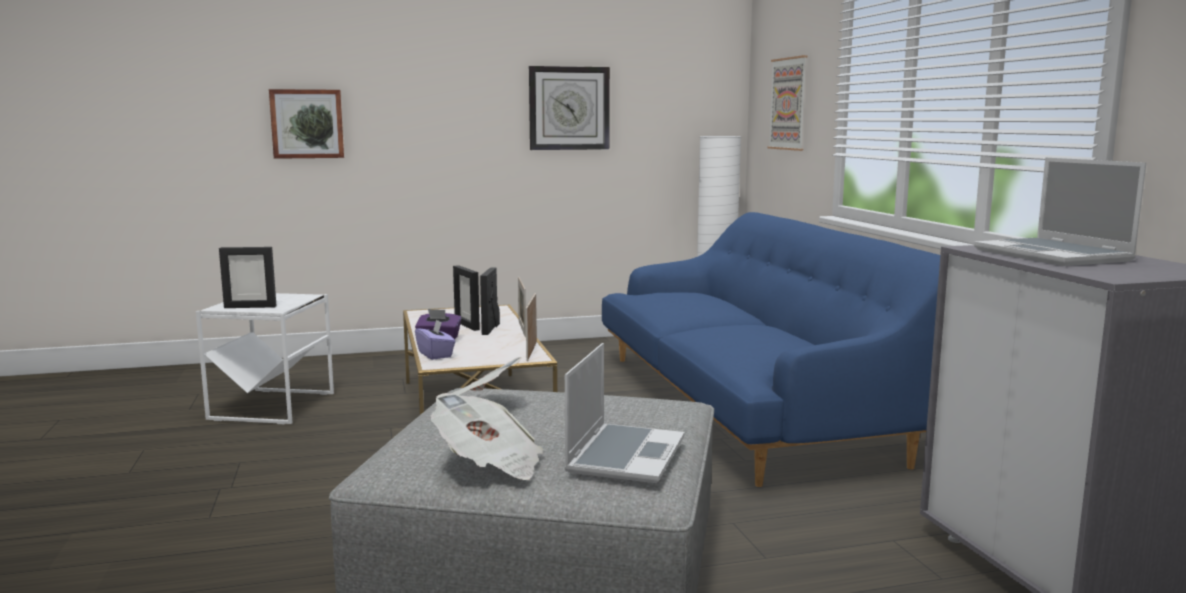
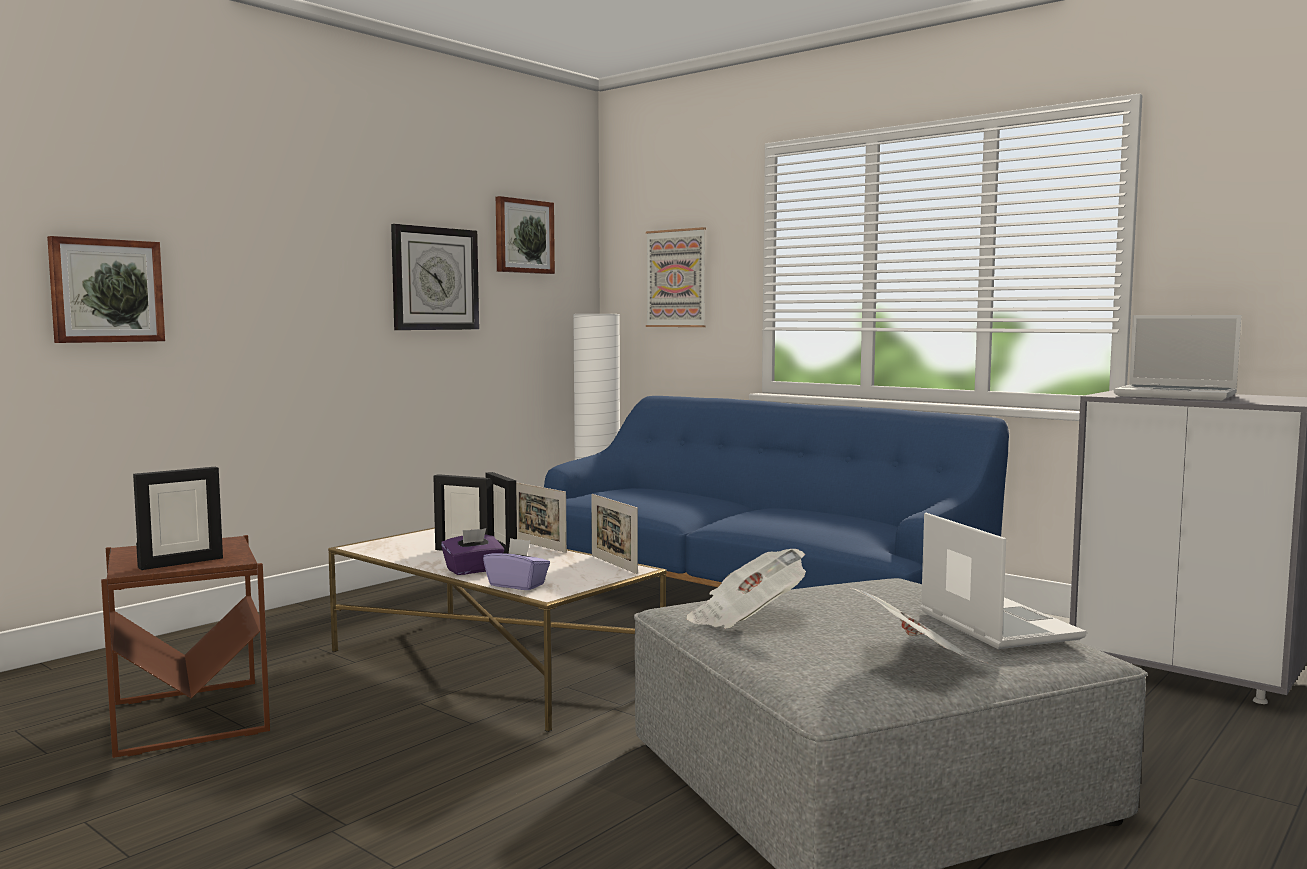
camera: 35 degrees left, 5 degrees down
white side table [196,293,334,424] -> brown side table [101,535,270,758]
none -> picture [496,196,555,274]

